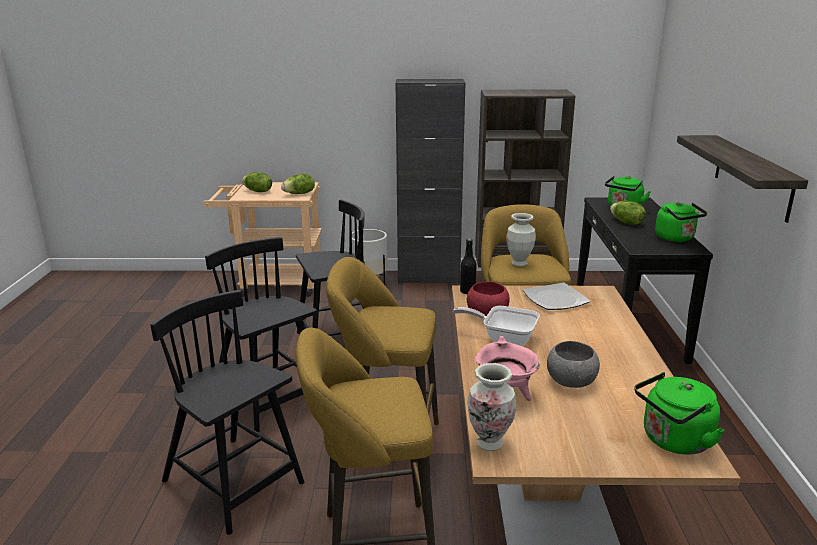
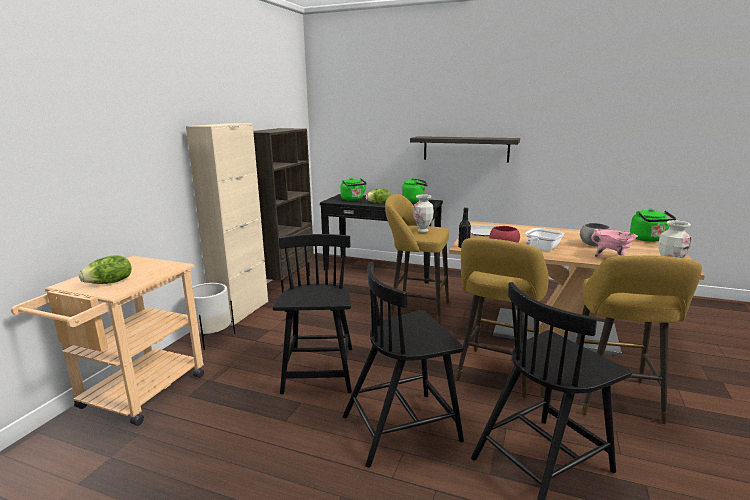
camera: 70 degrees left, 5 degrees down
lettuce [281,174,315,194] -> none
black cabinet [396,79,465,284] -> beige cabinet [186,123,268,326]

